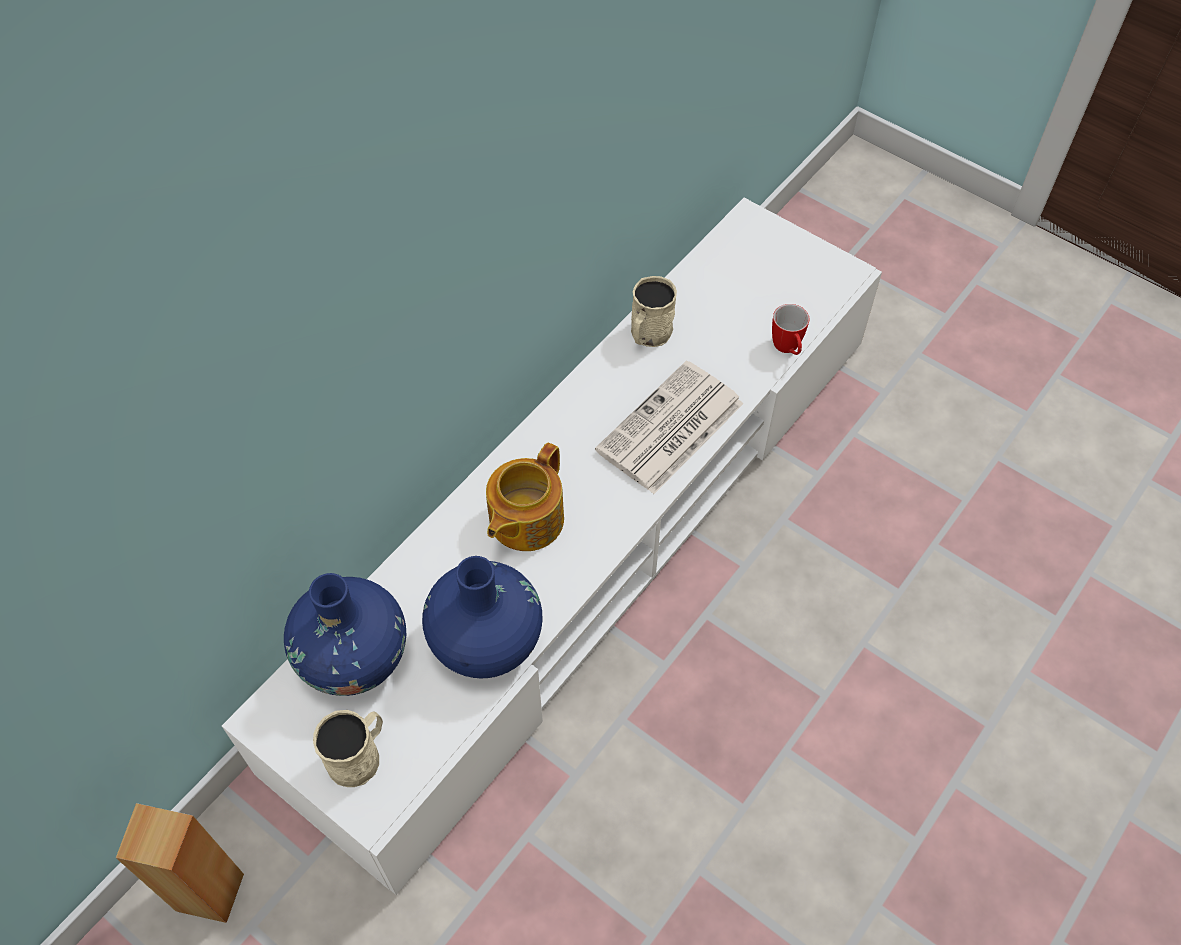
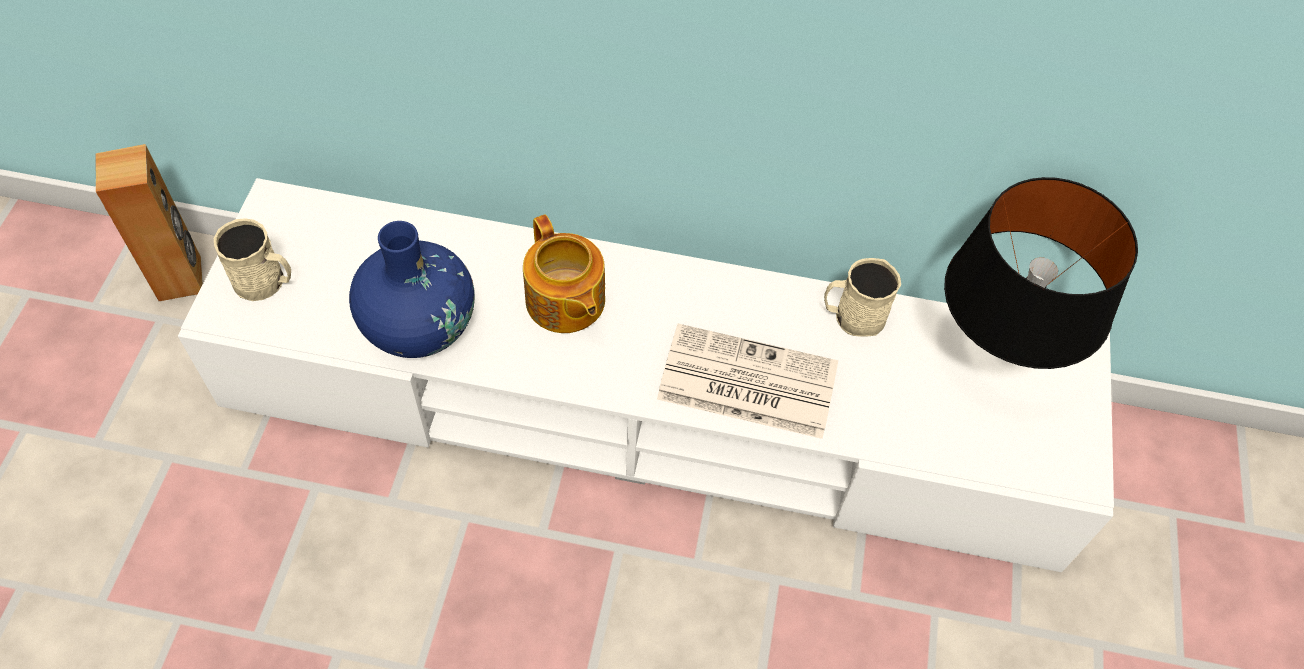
camera: 60 degrees right, 0 degrees up
blue vase [284,573,406,696] -> none
teapot [486,442,564,551] -> teapot turned 120 degrees counterclockwise [523,215,605,333]
mug [772,304,809,355] -> none
none -> black table lamp [944,177,1138,369]

